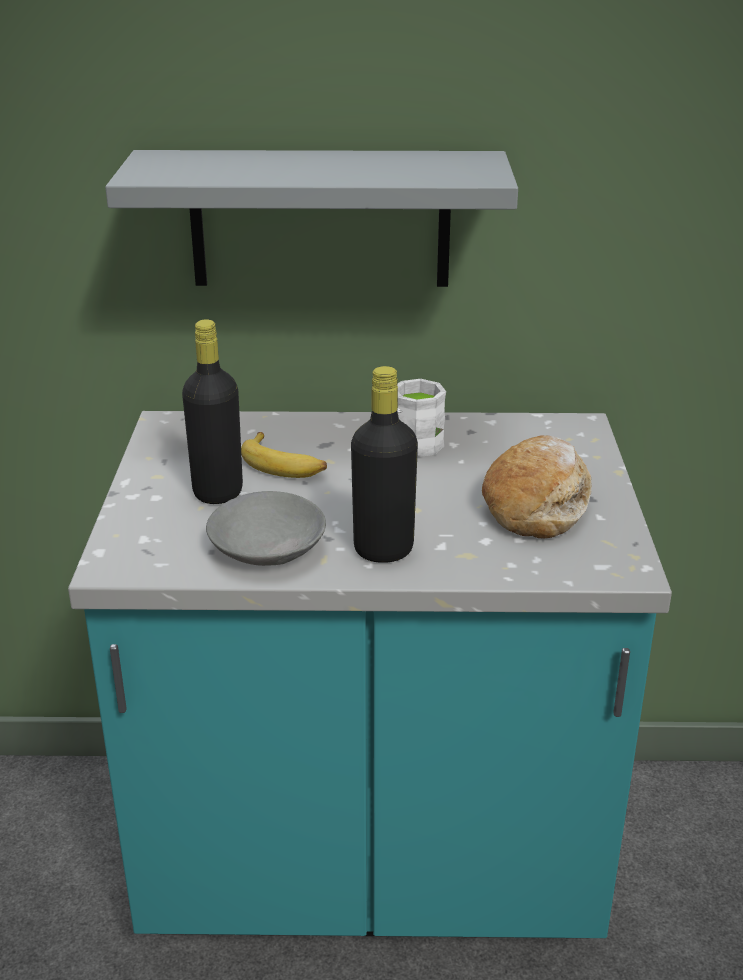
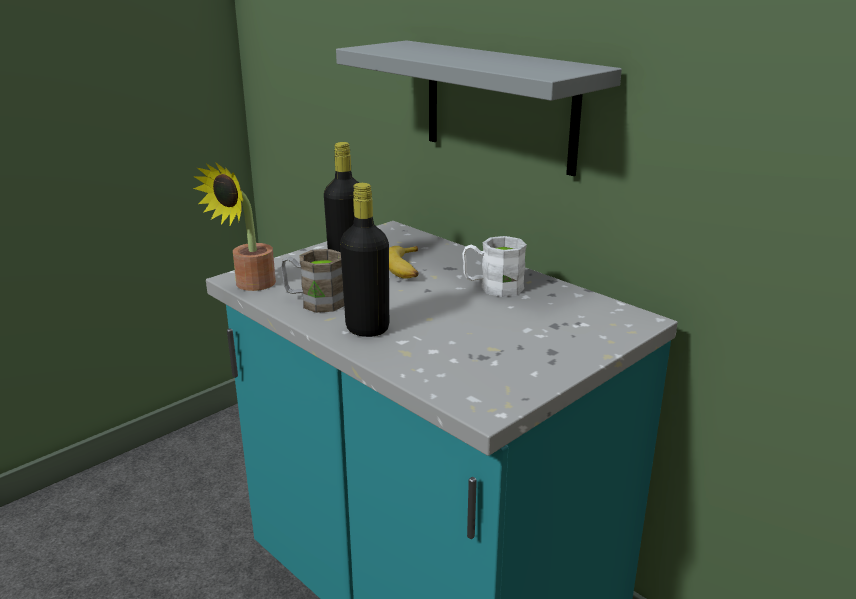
camera: 45 degrees right, 5 degrees down
grey bowl [206,491,326,566] -> brown mug [281,249,344,313]
bread [482,435,592,539] -> none
none -> potted plant [193,161,276,291]

